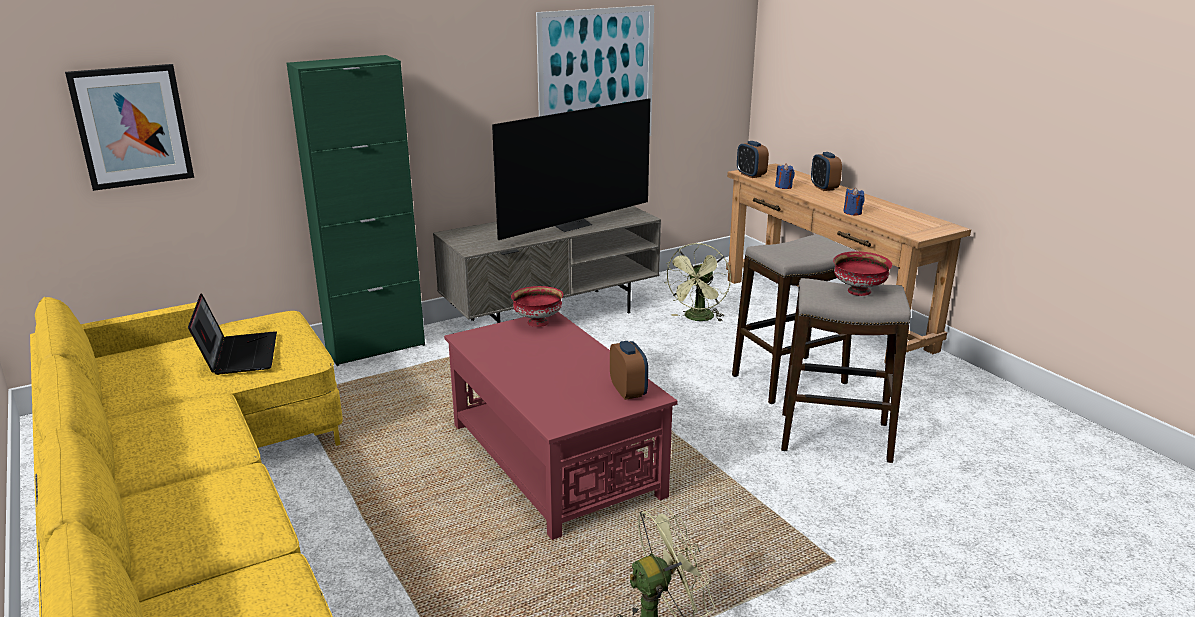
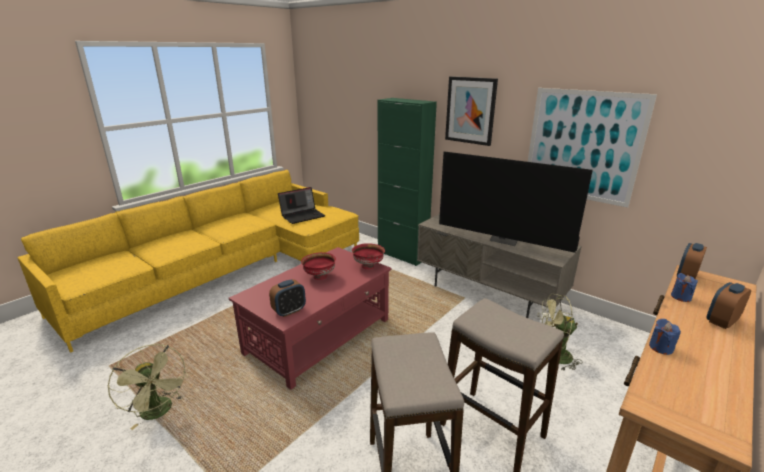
camera: 70 degrees right, 0 degrees up
picture [65,64,194,191] -> picture moved to [445,76,498,146]
red bowl [833,251,892,296] -> red bowl moved to [301,252,336,280]

